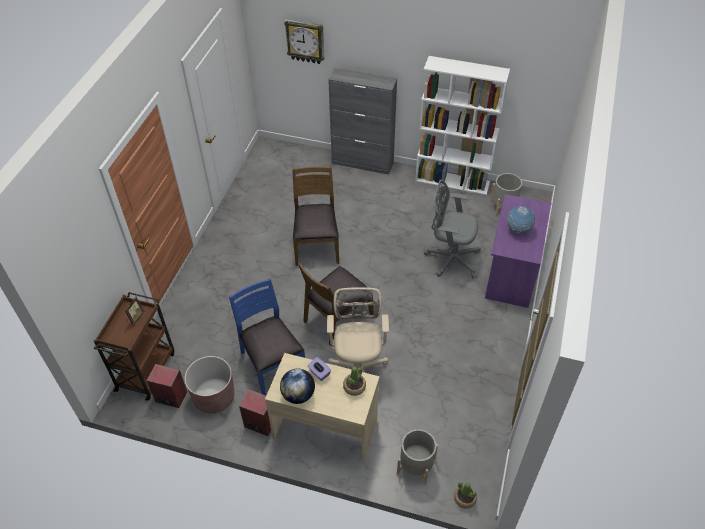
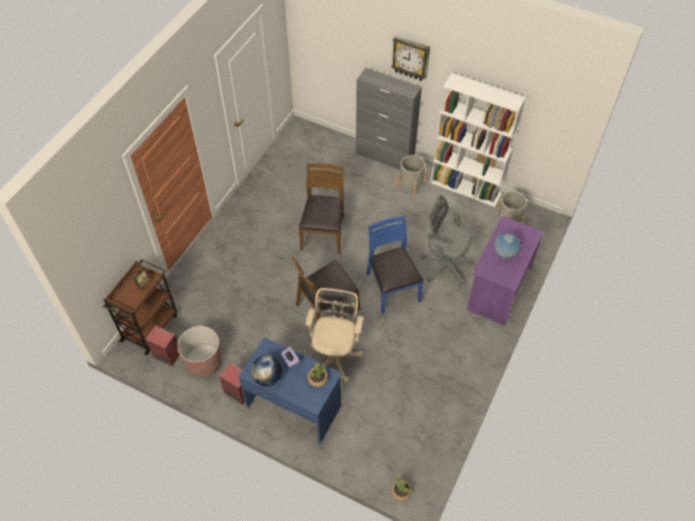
camera: 10 degrees right, 5 degrees up
blue chair [229,278,305,395] -> blue chair moved to [367,216,424,314]
beige desk [265,353,380,463] -> blue desk [239,337,342,444]
wall clock [284,19,325,64] -> wall clock moved to [391,36,430,81]
grey planter [397,429,438,485] -> grey planter moved to [396,155,427,197]

